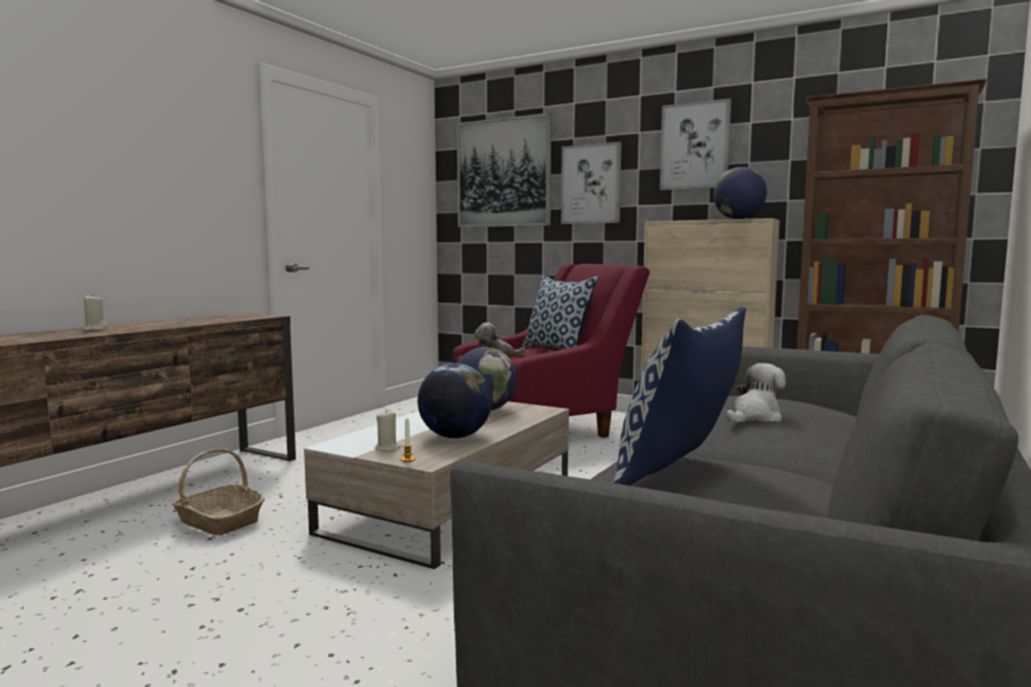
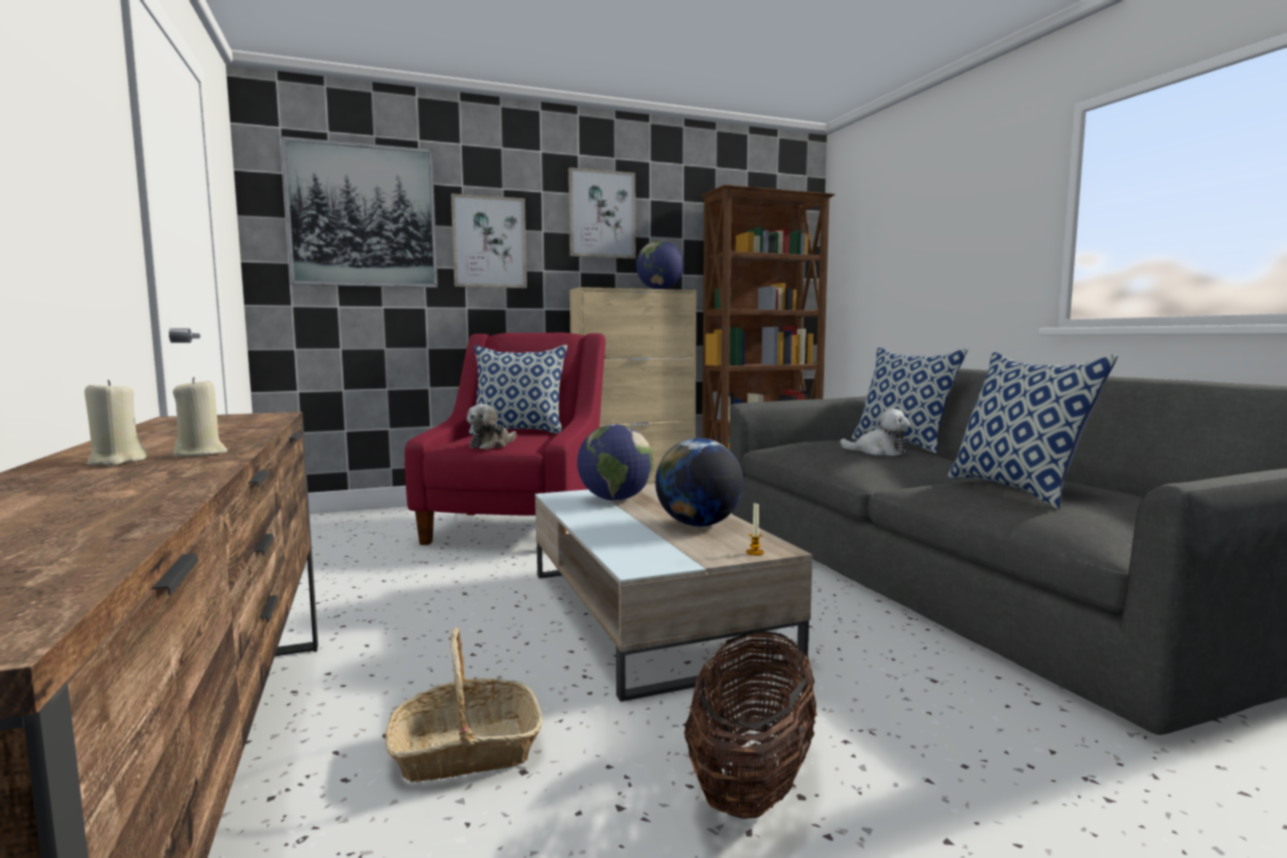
camera: 50 degrees left, 0 degrees up
beige candle [375,410,401,451] -> beige candle moved to [173,377,227,457]
plush toy [726,363,786,423] -> plush toy turned 120 degrees clockwise [840,408,910,456]
none -> basket [684,630,817,819]
none -> pillow [851,348,968,453]

